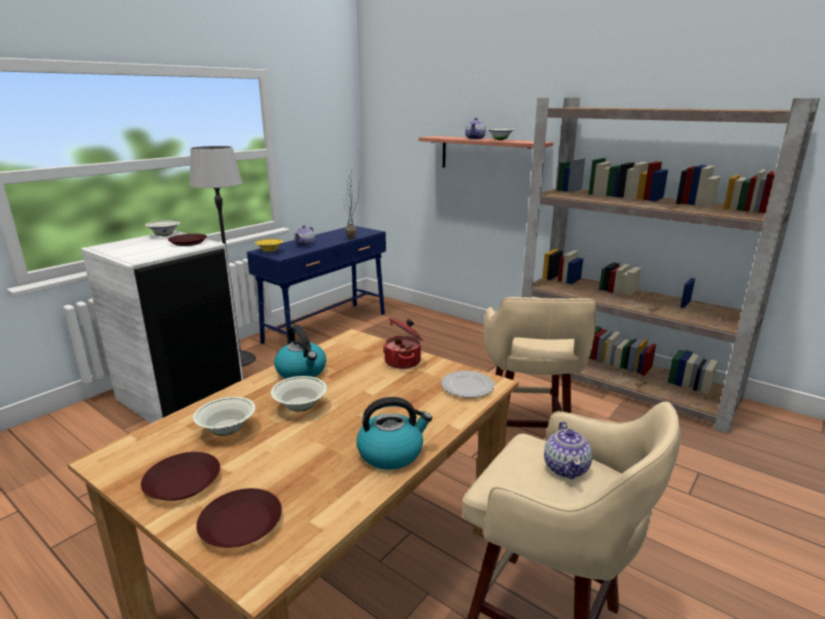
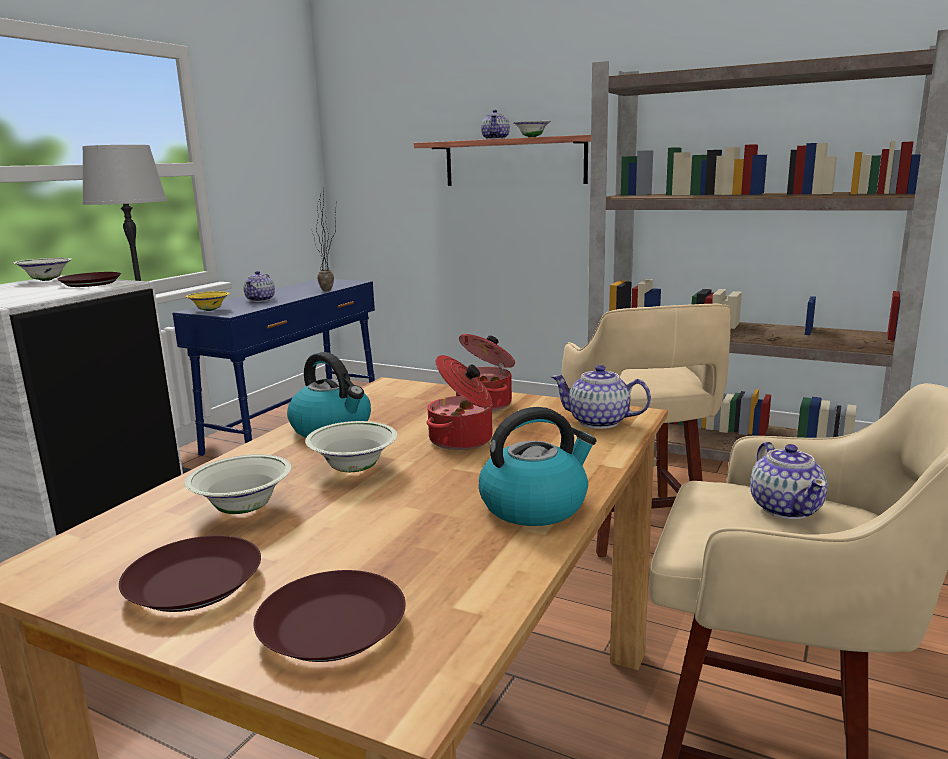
camera: 10 degrees left, 5 degrees down
plate [441,371,495,398] -> teapot [551,365,651,429]
none -> cooking pot [427,355,492,450]

